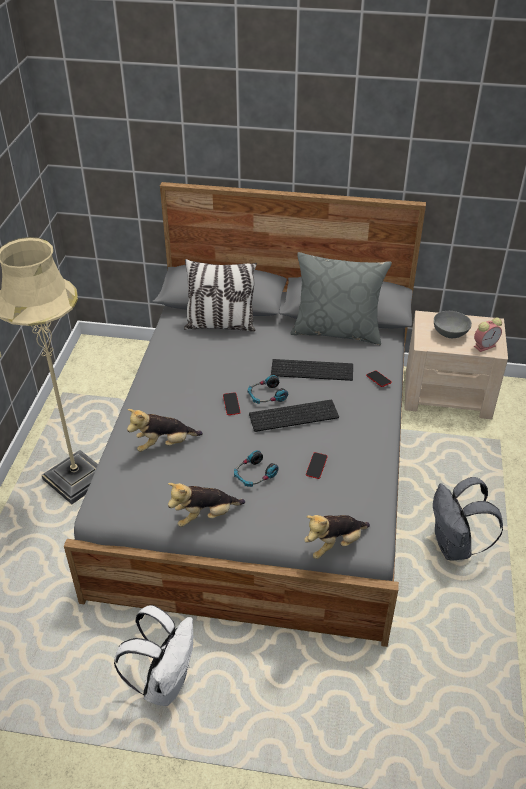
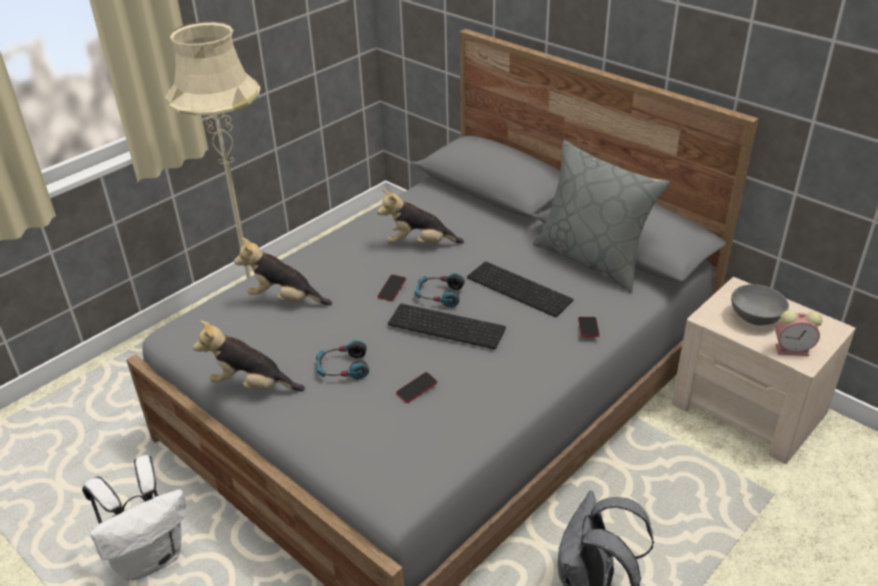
camera: 35 degrees right, 5 degrees down
pillow [184,259,257,332] -> none
plush toy [304,515,370,559] -> plush toy moved to [377,189,464,244]

